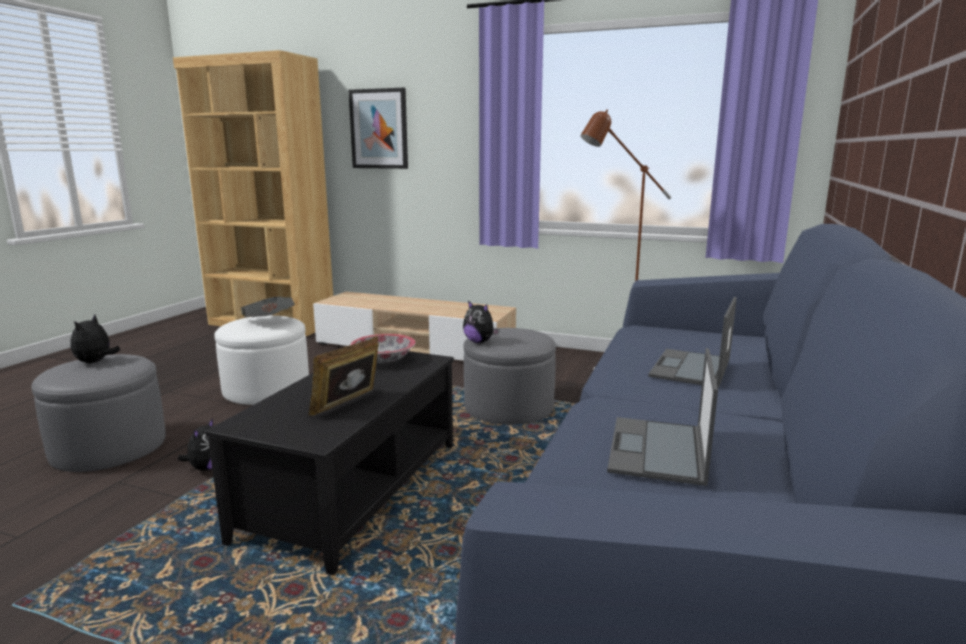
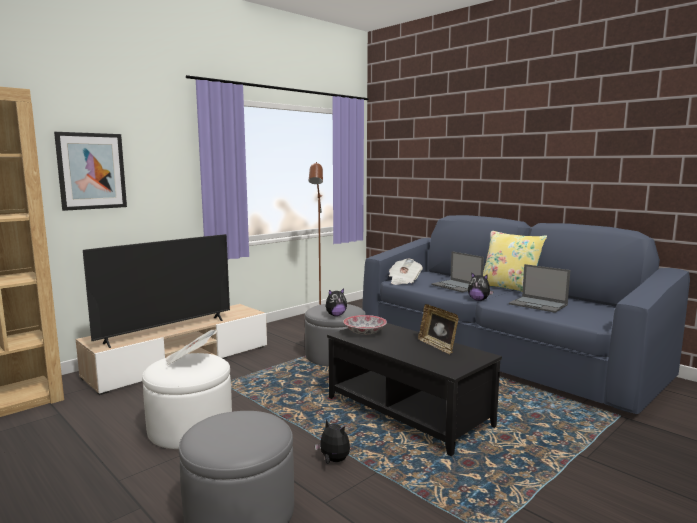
camera: 65 degrees left, 5 degrees down
plush toy [70,314,121,363] -> plush toy moved to [468,272,494,301]
none -> television [83,234,230,348]
none -> newspaper [389,259,423,285]
none -> yellow pillow [483,231,547,292]

